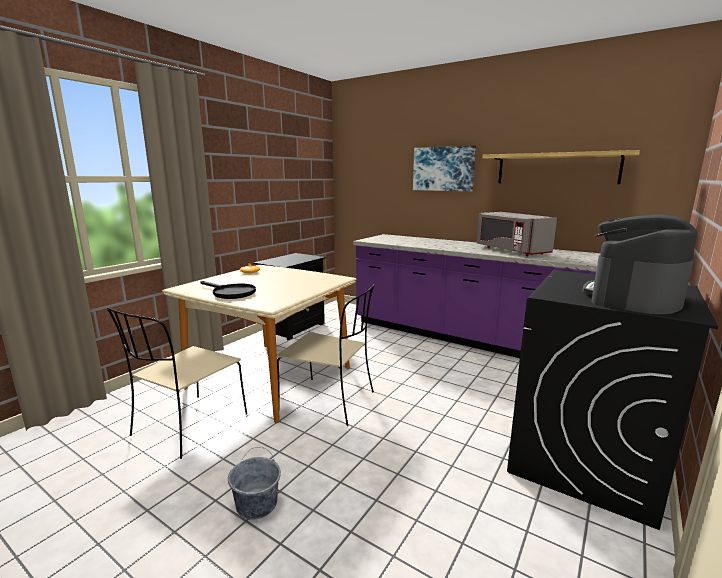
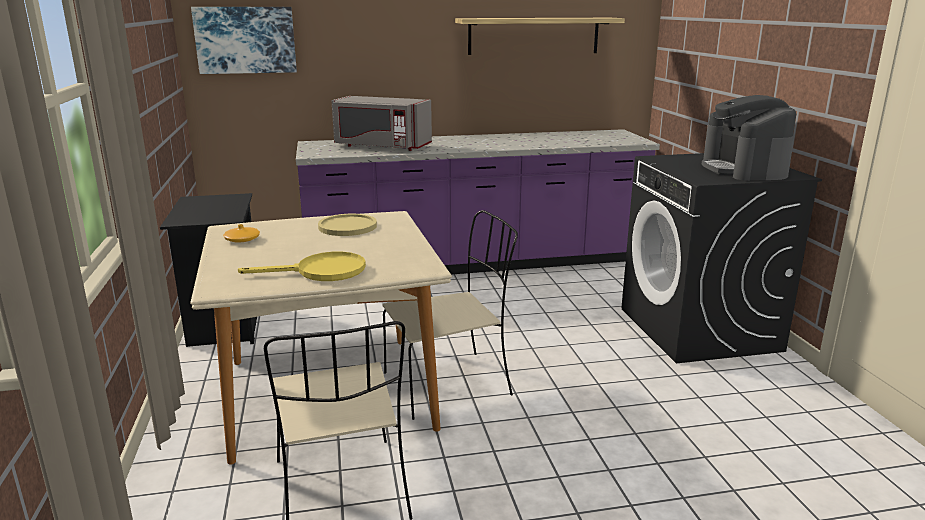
camera: 45 degrees left, 5 degrees up
black frying pan [200,281,256,299] -> yellow frying pan [238,252,366,281]
grey bucket [228,447,281,520] -> none
picture [413,145,476,191] -> picture moved to [191,7,297,74]
grey microwave [477,212,557,256] -> grey microwave moved to [331,96,432,151]
none -> yellow plate [318,214,377,236]

